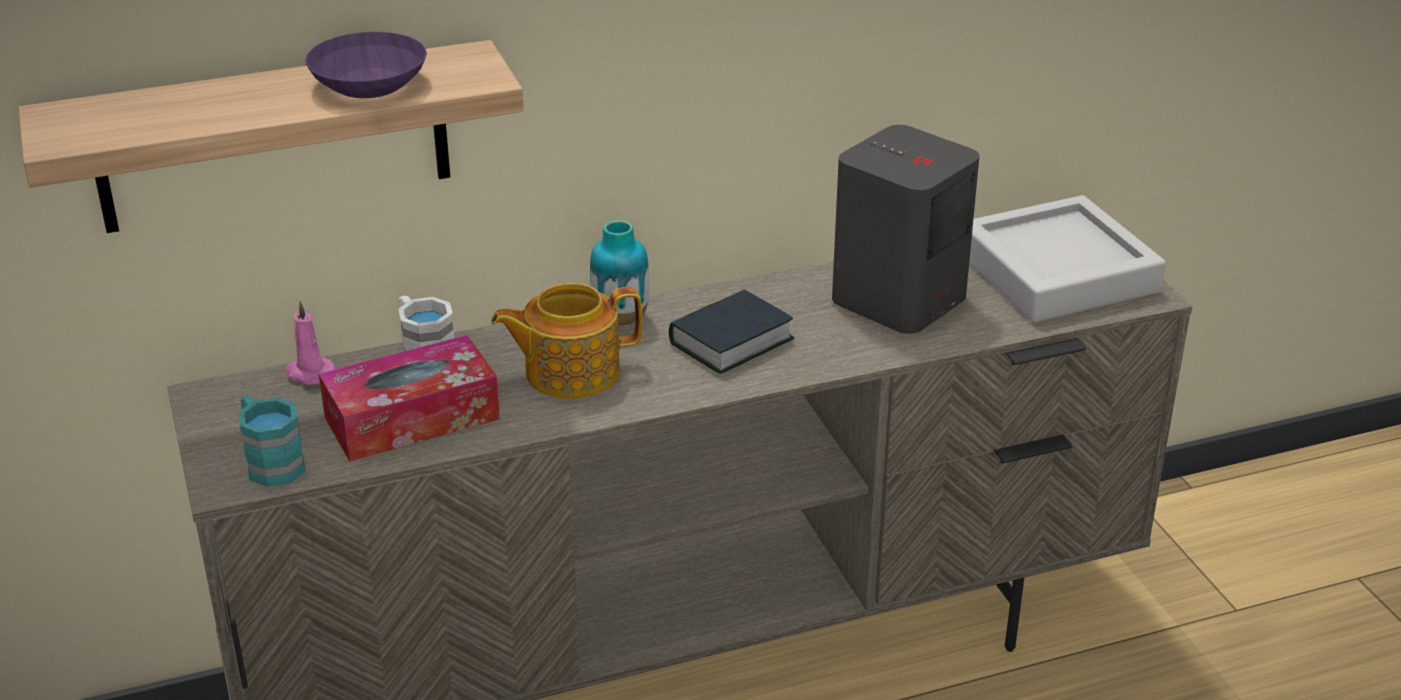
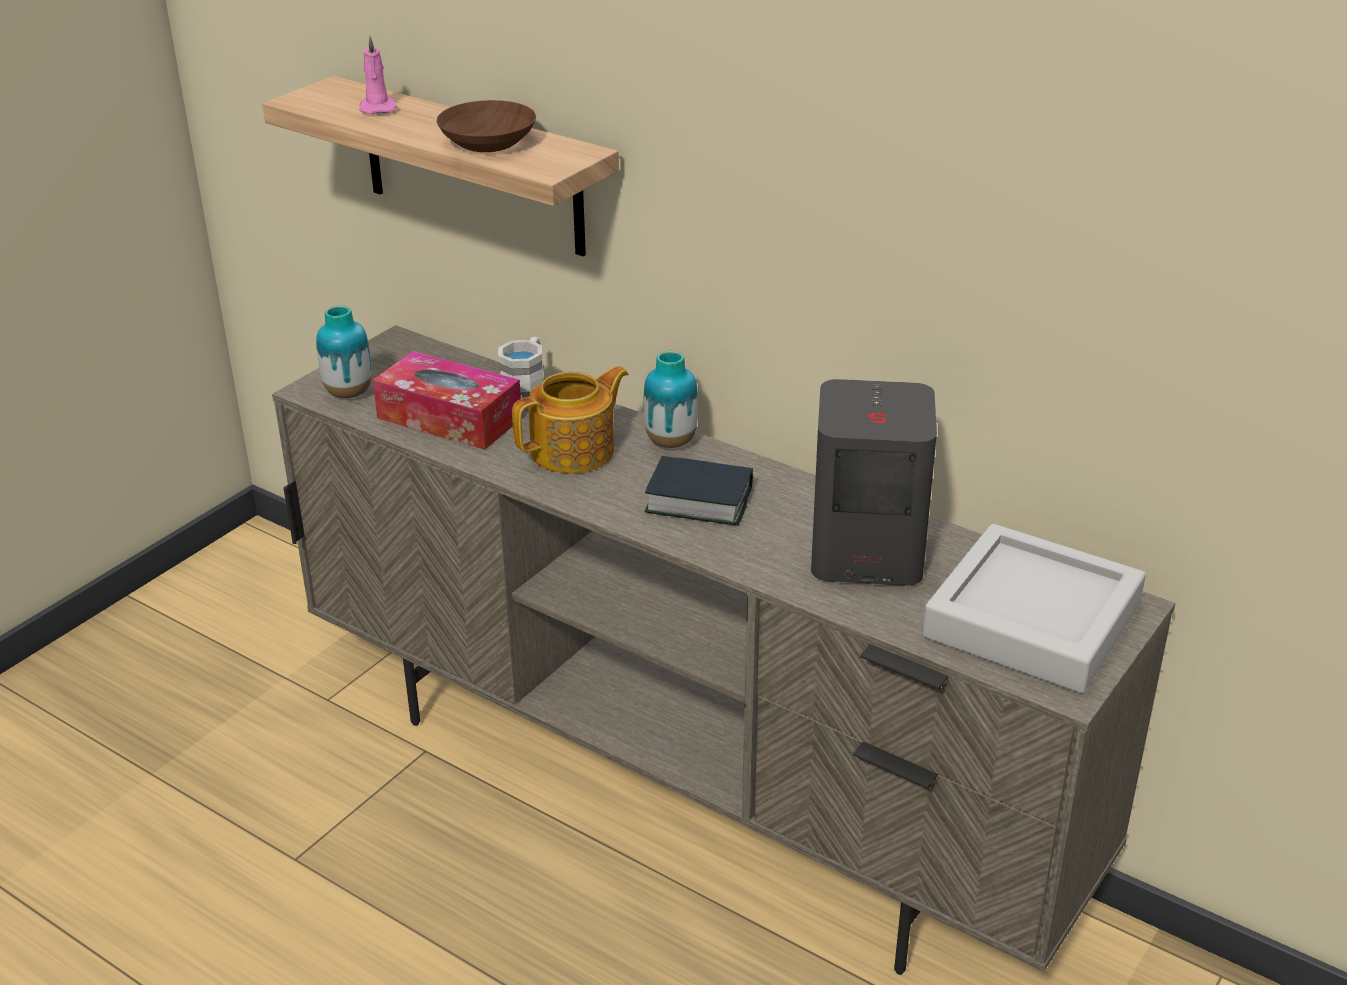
camera: 55 degrees right, 0 degrees up
turquoise mug [238,396,306,487] -> vase [316,305,372,398]
pink candle [285,301,335,385] -> pink candle moved to [359,36,397,114]
purple bowl [305,32,427,98] -> brown bowl [437,100,536,152]
teapot [491,283,642,399] -> teapot turned 105 degrees clockwise [512,366,628,474]

